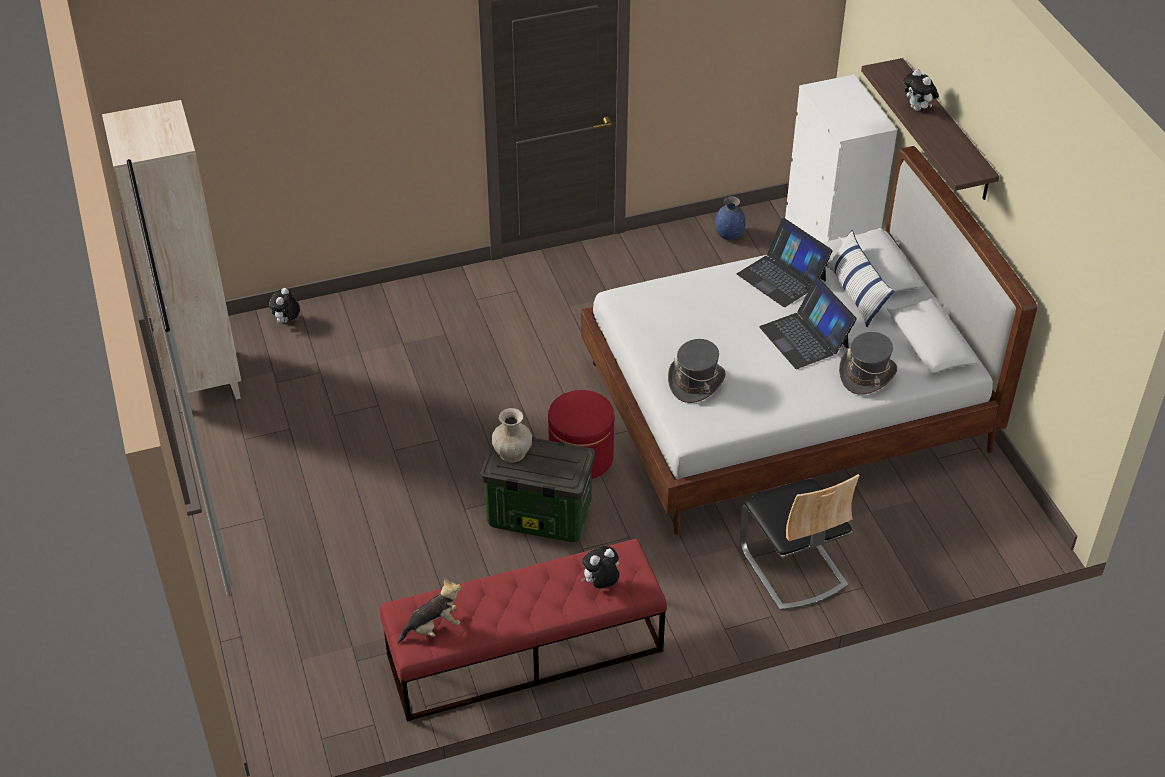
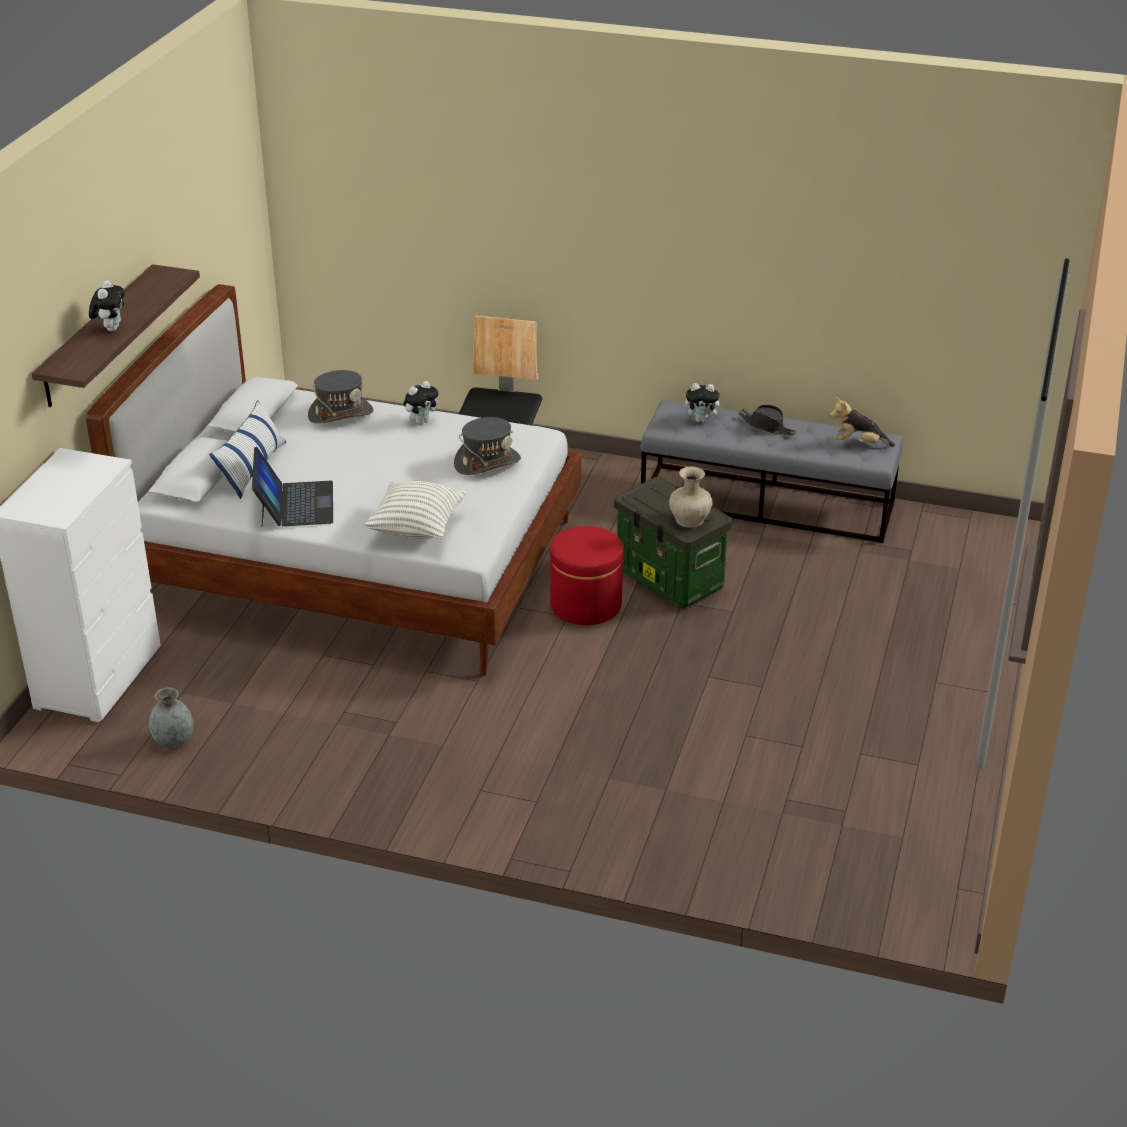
camera: 145 degrees left, 10 degrees down
beige bookcase [102,100,241,412] -> none
plush toy [269,288,300,324] -> plush toy moved to [403,381,439,424]
red bench [380,539,667,722] -> grey bench [640,400,903,543]
blue vase [715,196,746,240] -> grey vase [149,688,193,748]
laptop [759,278,857,369] -> none
none -> pillow [364,481,466,539]
none -> black hat [738,405,797,435]

